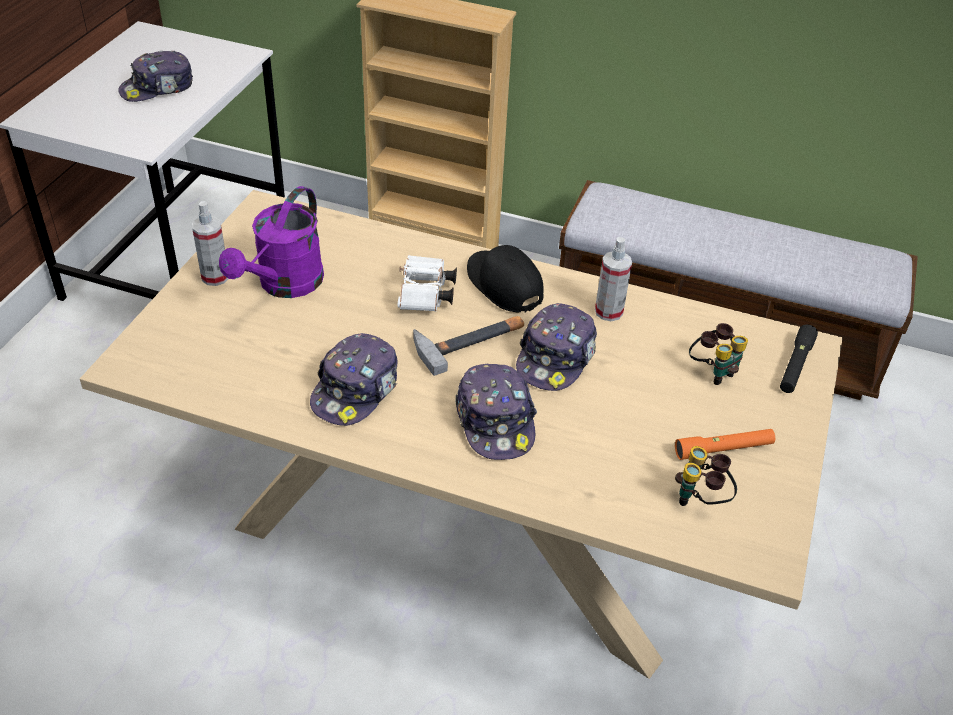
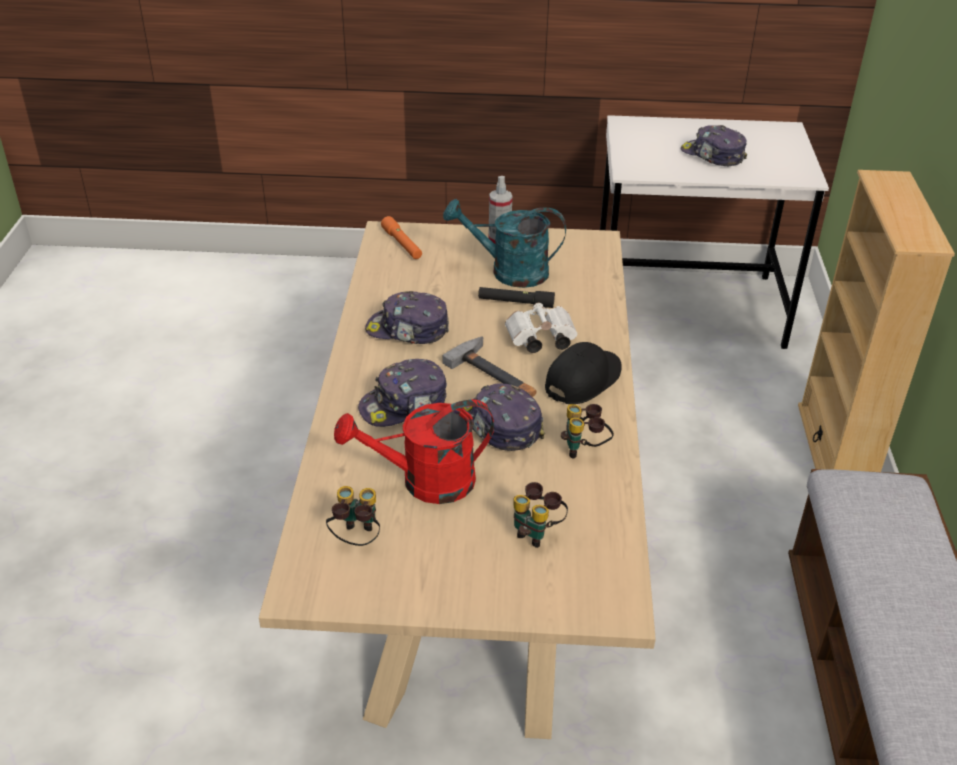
camera: 75 degrees right, 5 degrees down
purple watering can [219,186,324,298] -> turquoise watering can [443,199,566,288]
cap [516,303,597,391] -> cap turned 45 degrees clockwise [463,383,545,451]
spray bottle [595,237,632,321] -> binoculars [561,404,614,459]
orange flashlight [675,429,775,460] -> orange flashlight moved to [381,216,422,259]
black flashlight [780,324,818,393] -> black flashlight moved to [478,287,555,308]
none -> red watering can [334,399,494,504]

